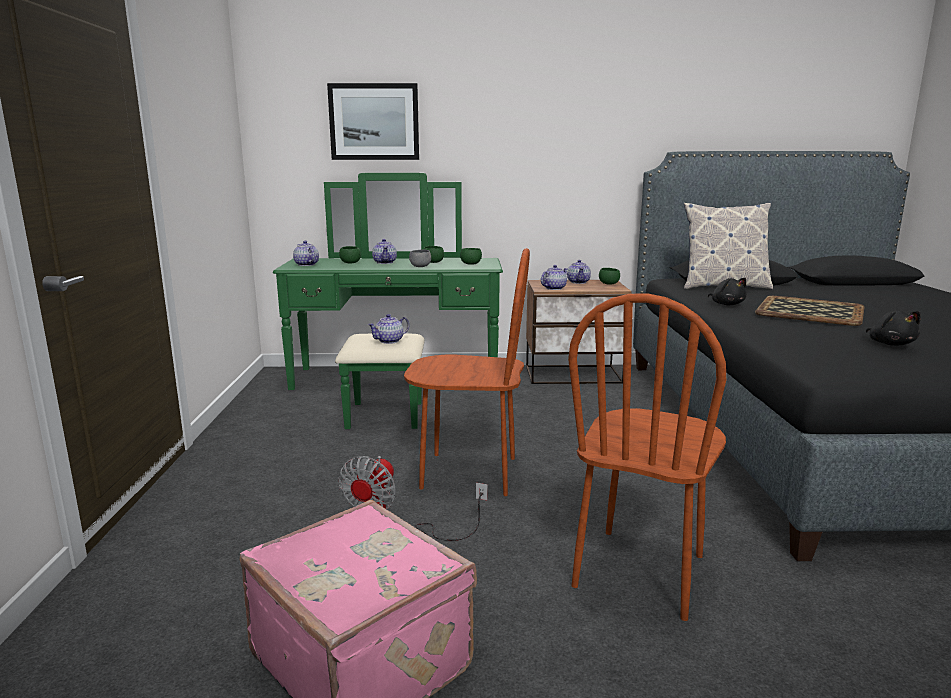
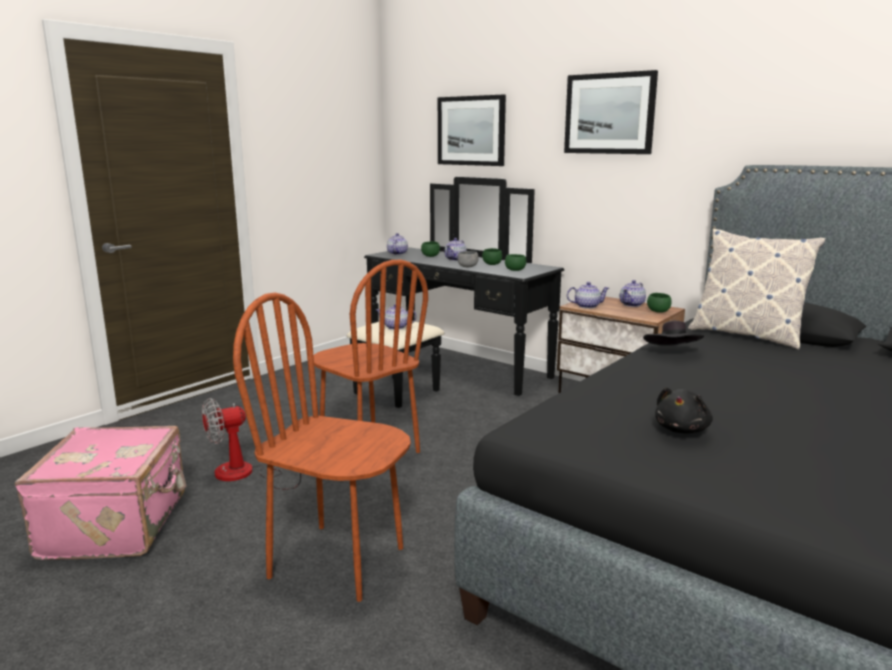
camera: 40 degrees right, 0 degrees up
green dresser [273,173,503,429] -> black dresser [347,177,564,408]
brown chair [568,293,726,621] -> brown chair turned 45 degrees clockwise [233,292,411,602]
black plush toy [708,278,747,305] -> black hat [643,320,704,346]
tray [755,296,865,326] -> none
none -> picture [564,70,658,154]

